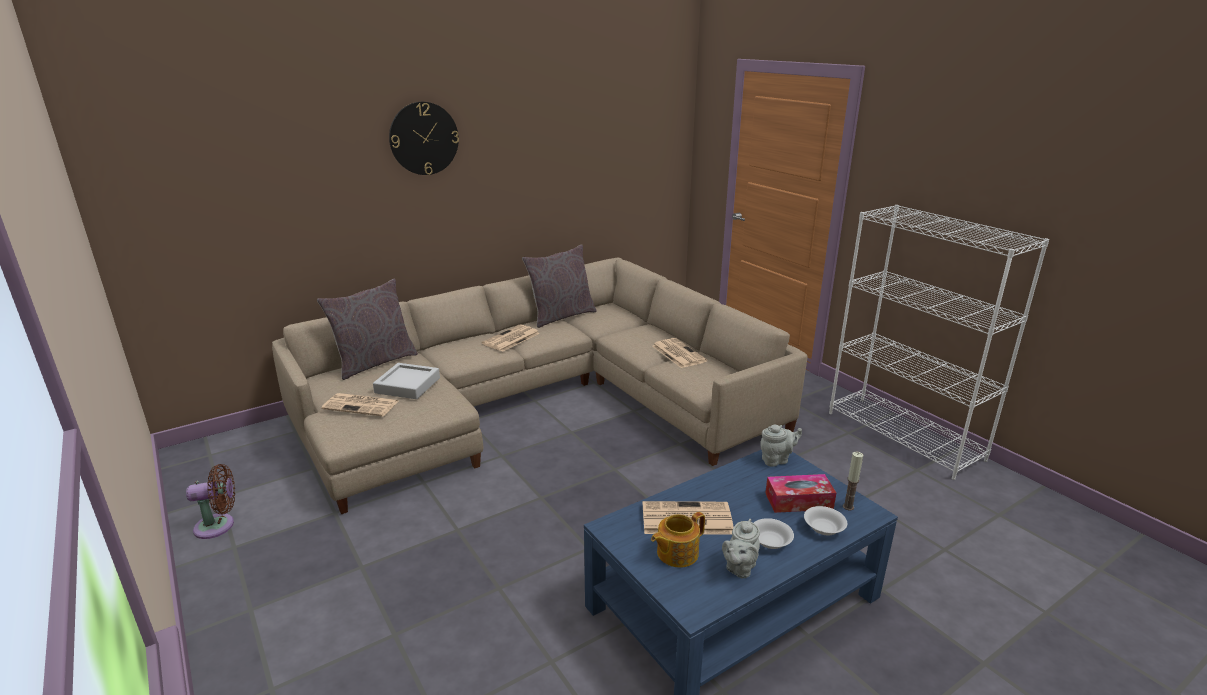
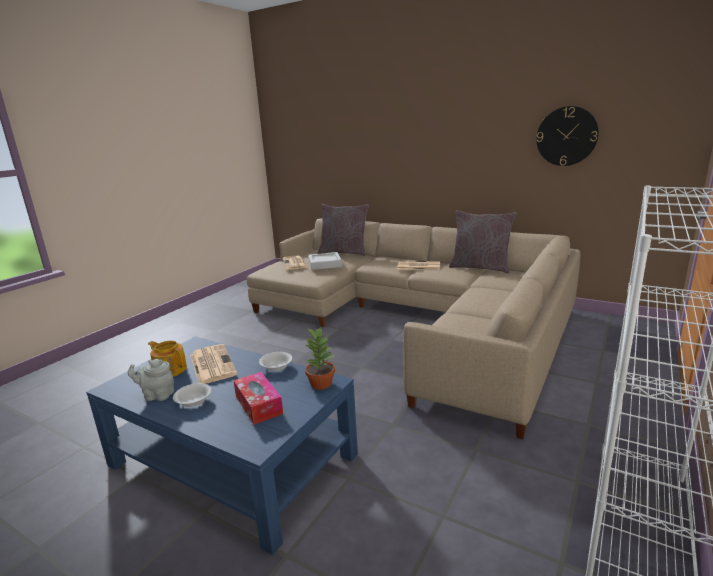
camera: 65 degrees right, 5 degrees down
brown fan [186,464,235,539] -> none
wall clock [389,102,459,175] -> wall clock moved to [536,106,599,166]
newspaper [652,338,707,368] -> none
grey teapot [760,425,802,467] -> potted plant [305,326,335,390]
white bowl [804,506,847,535] -> white bowl moved to [259,352,292,372]
candle [843,452,863,510] -> none

